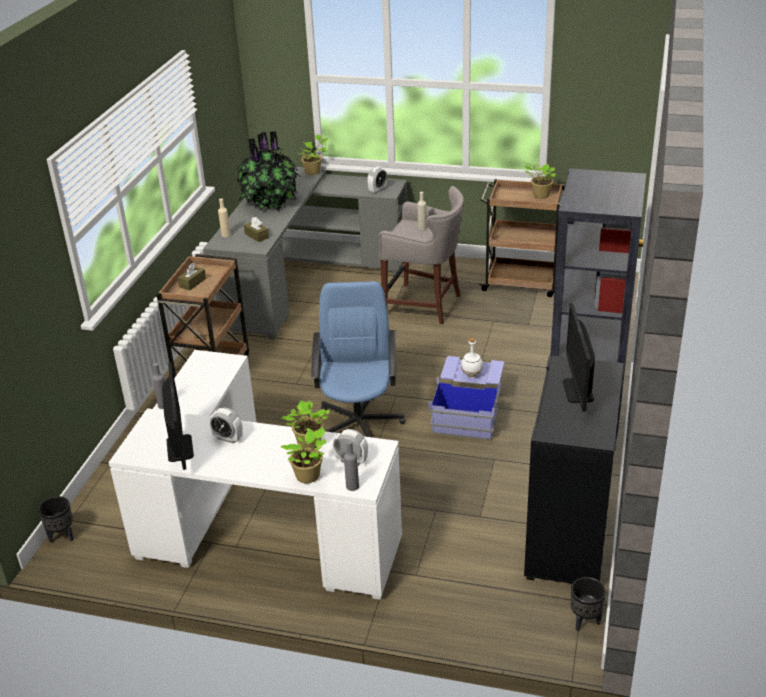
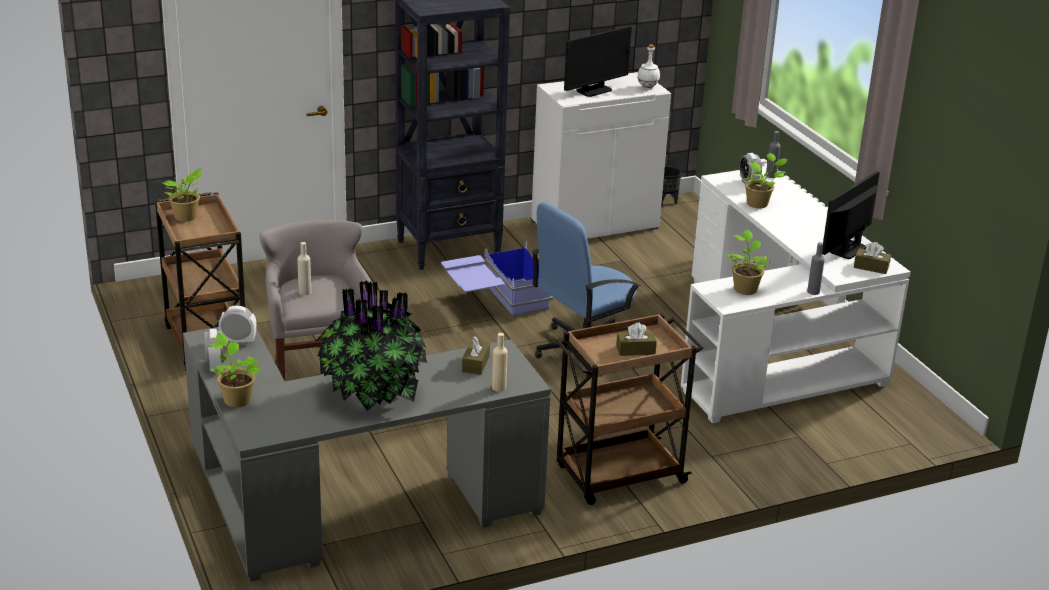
camera: 130 degrees left, 5 degrees down
black planter [38,496,74,543] -> none
alarm clock [209,407,243,444] -> alarm clock moved to [204,329,224,373]
potted plant [280,427,327,484] -> potted plant moved to [726,229,770,295]
white bottle [461,338,483,378] -> white bottle moved to [637,44,660,89]
black cabinet [524,356,624,584] -> white cabinet [531,72,671,239]
none -> brown tissue box [854,242,891,274]

